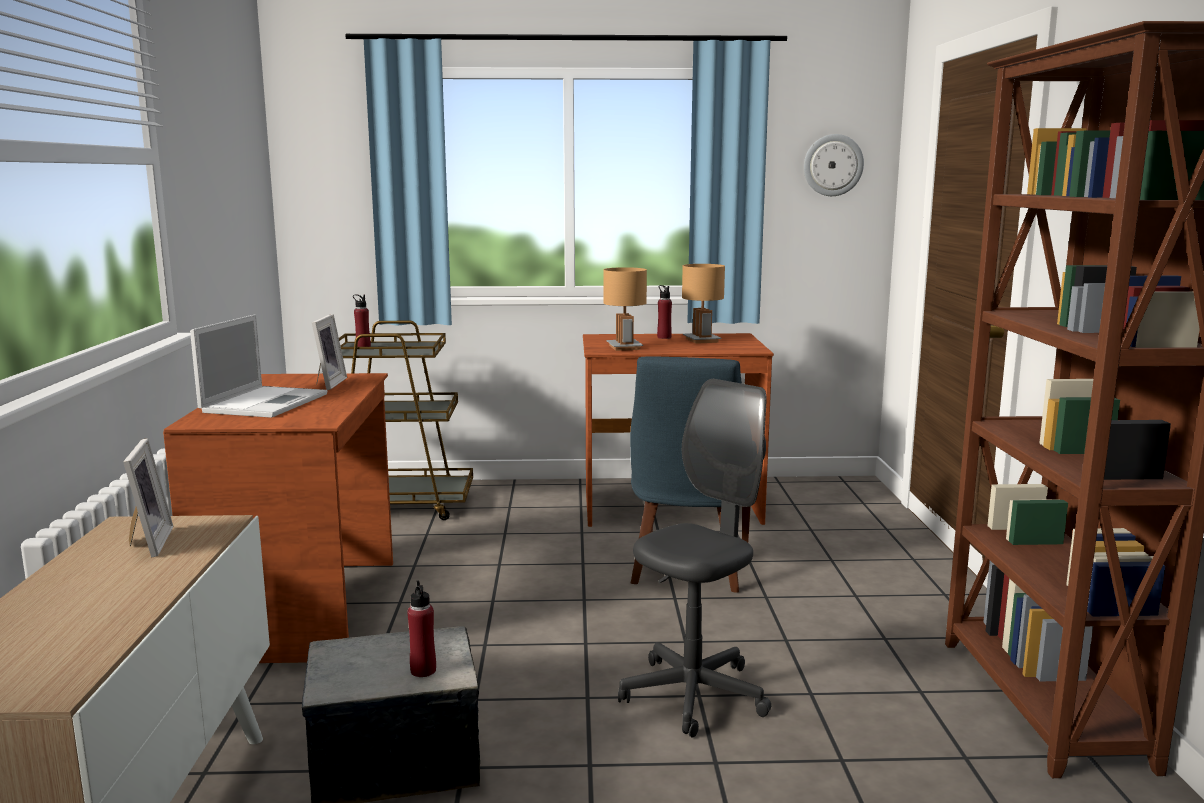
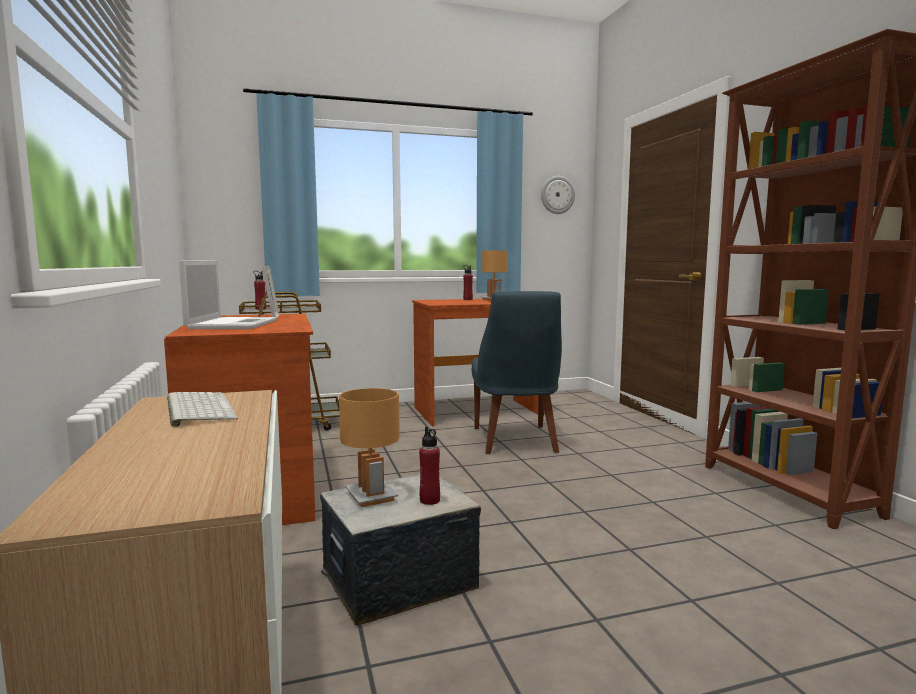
camera: 15 degrees left, 5 degrees down
picture frame [123,438,173,558] -> keyboard [167,392,238,427]
brown table lamp [603,267,647,351] -> brown table lamp moved to [339,388,400,507]
grey office chair [618,379,771,738] -> none

